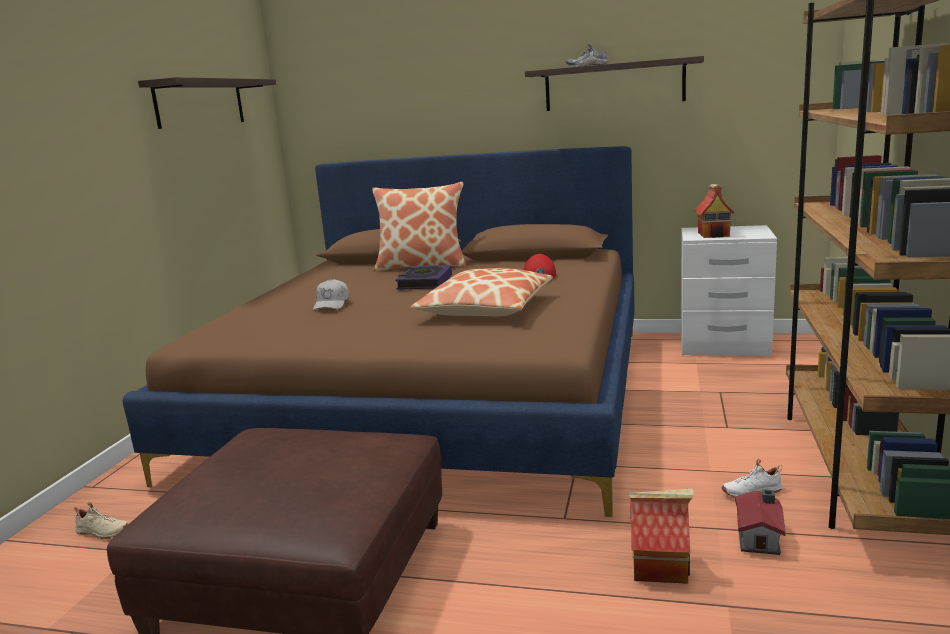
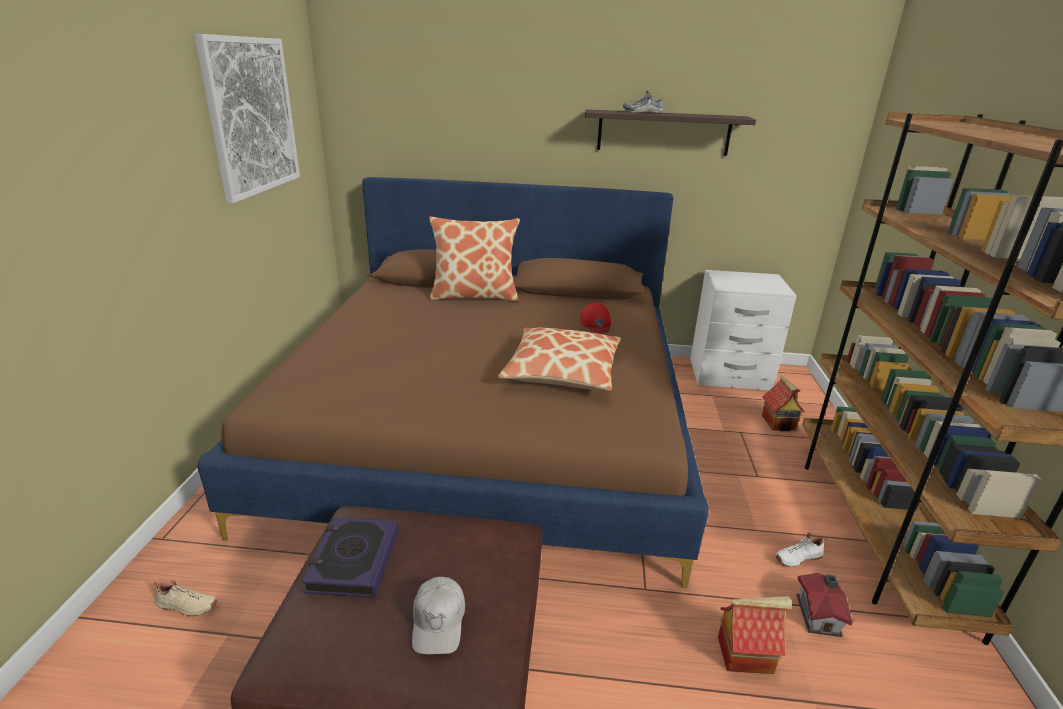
camera: 10 degrees left, 10 degrees up
shelf [138,77,276,129] -> picture [194,34,300,203]
white cap [313,279,349,310] -> white cap moved to [412,577,465,654]
book [396,265,452,290] -> book moved to [302,517,398,598]
toy house [694,184,734,238] -> toy house moved to [762,375,804,431]

